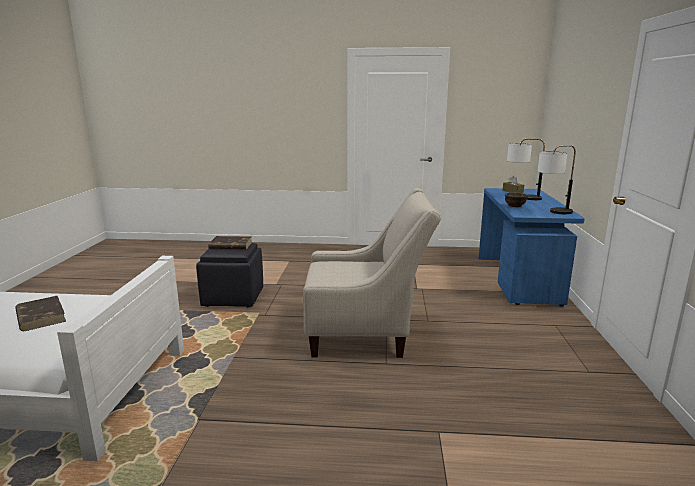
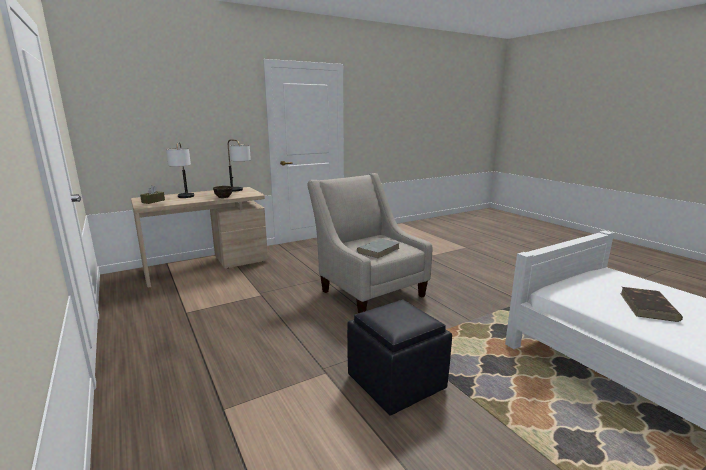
camera: 125 degrees left, 0 degrees up
brown book [208,236,252,249] -> none
blue desk [478,188,585,306] -> beige desk [131,187,268,287]
none -> grey book [357,238,400,258]

